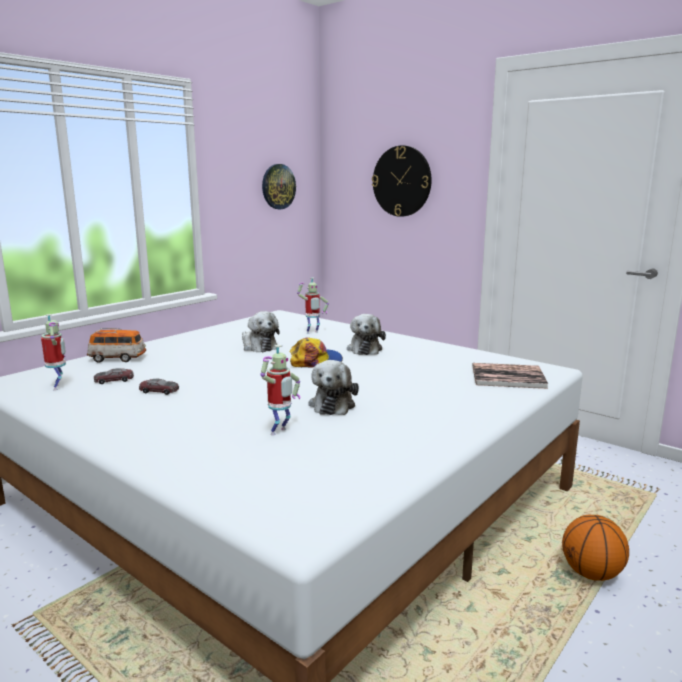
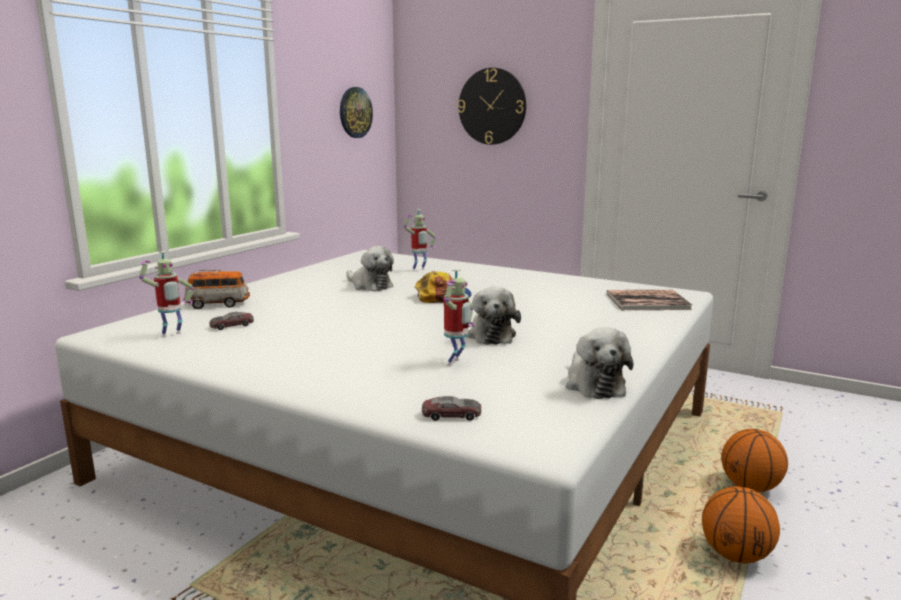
camera: 10 degrees left, 0 degrees up
toy robot [41,314,66,391] -> toy robot turned 75 degrees clockwise [139,251,194,338]
toy car [139,379,179,395] -> toy car moved to [422,396,481,421]
plush toy [347,314,386,355] -> plush toy moved to [566,327,633,399]
none -> basketball [702,486,780,563]

